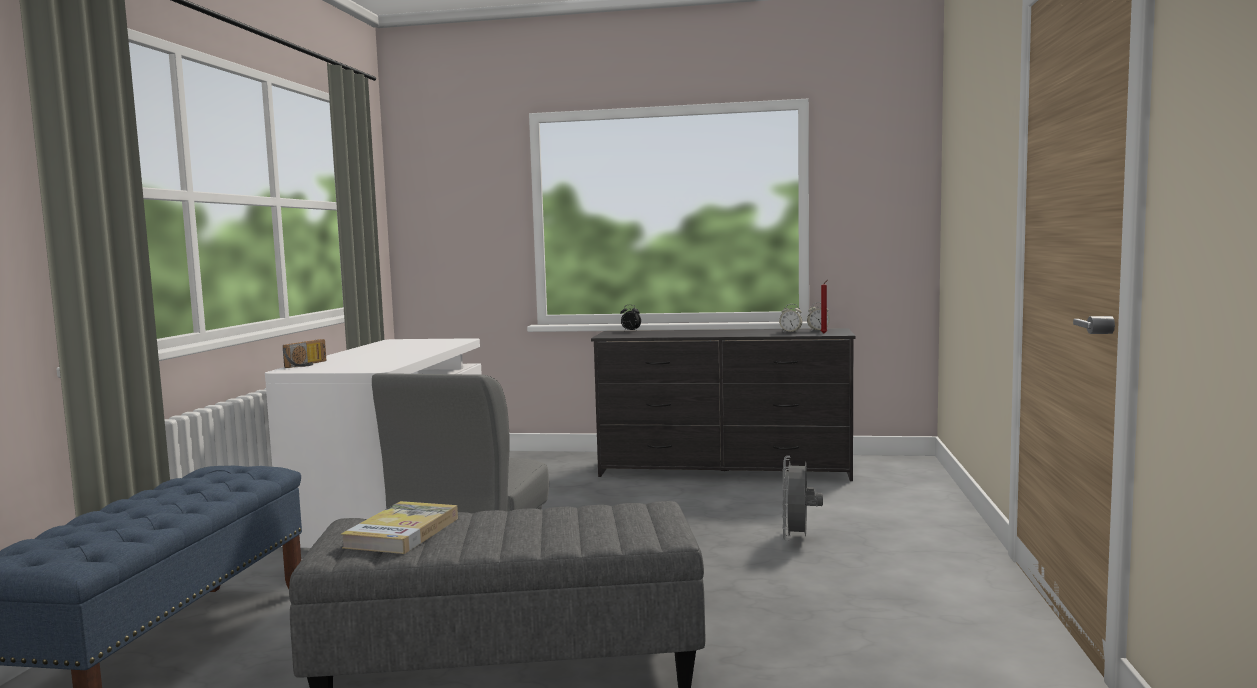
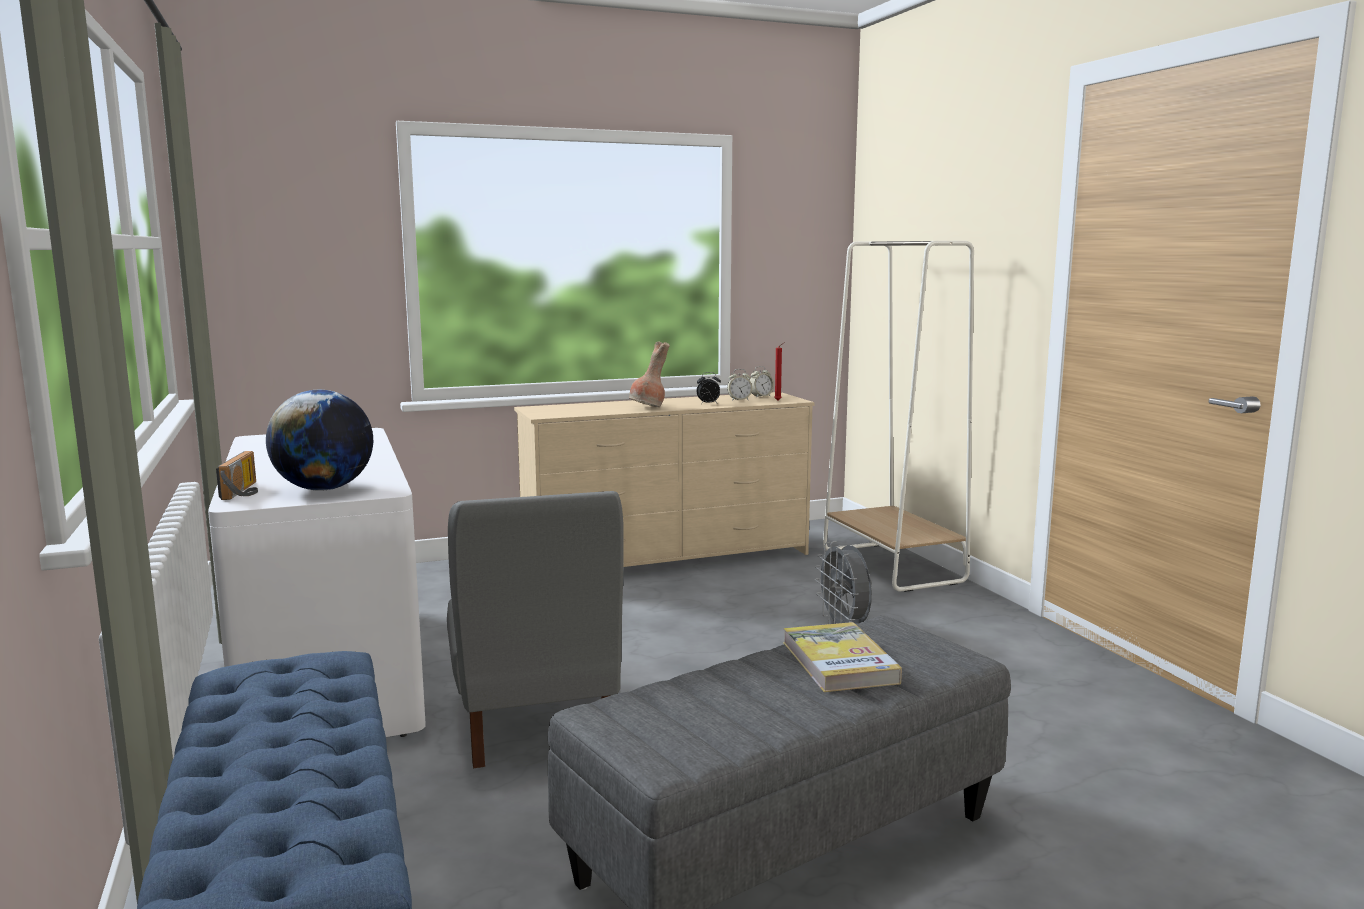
camera: 30 degrees left, 5 degrees up
book [341,501,458,554] -> book moved to [783,622,902,692]
black dresser [591,328,856,481] -> beige dresser [514,392,815,567]
alarm clock [620,305,641,331] -> alarm clock moved to [697,372,721,404]
none -> globe [266,390,373,491]
none -> brown vase [629,342,670,407]
none -> clothes rack [823,241,974,592]

